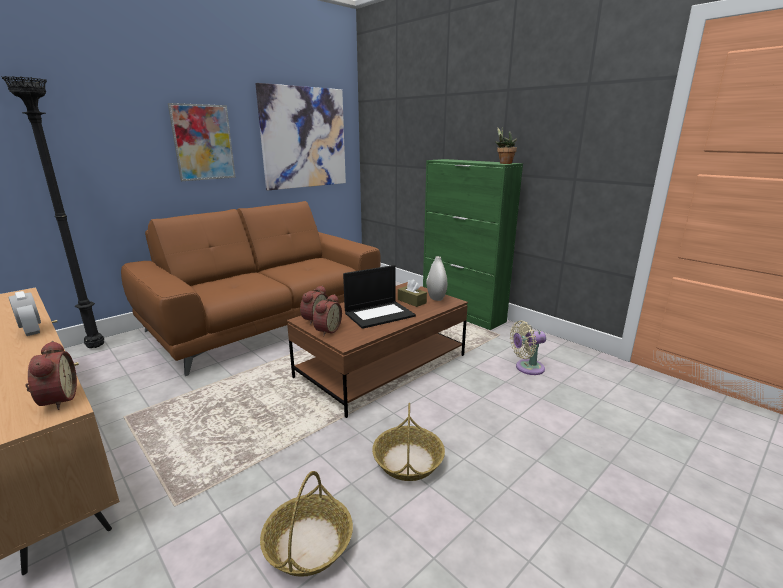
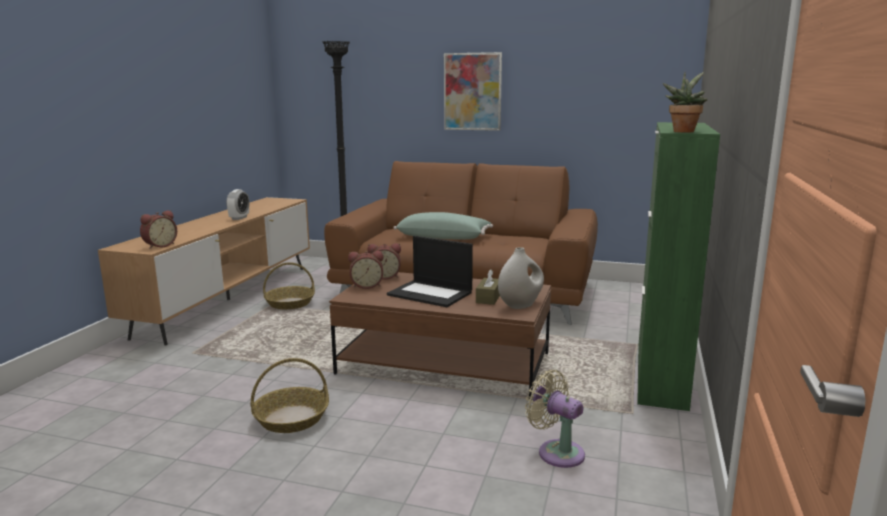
camera: 60 degrees right, 5 degrees down
picture [255,83,346,190] -> none
basket [260,471,353,577] -> basket moved to [263,262,315,309]
none -> green pillow [393,212,493,239]

